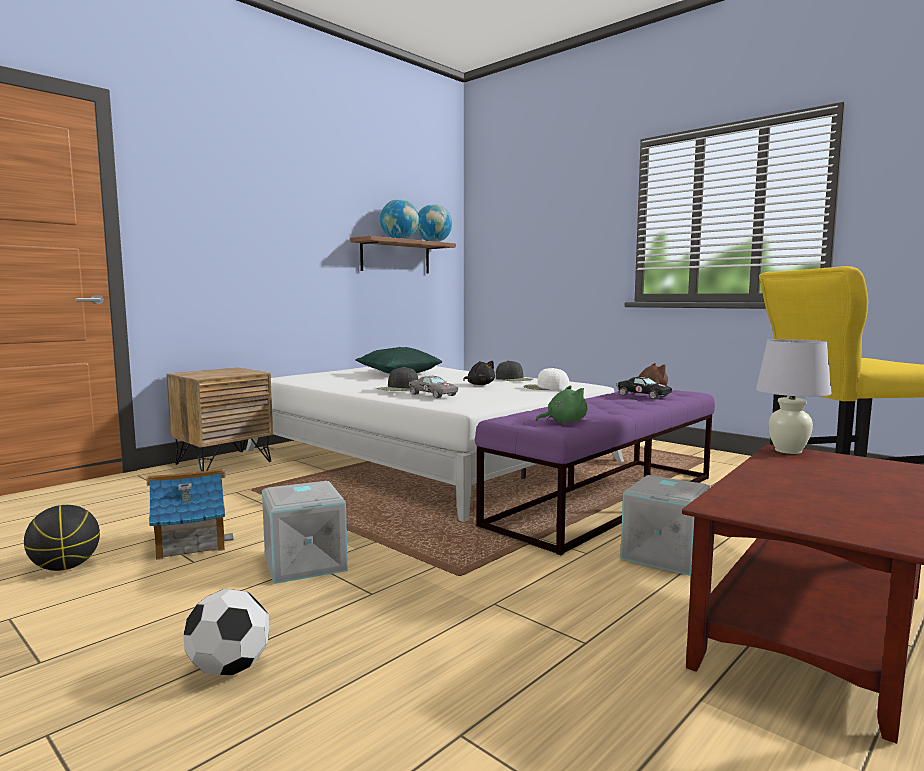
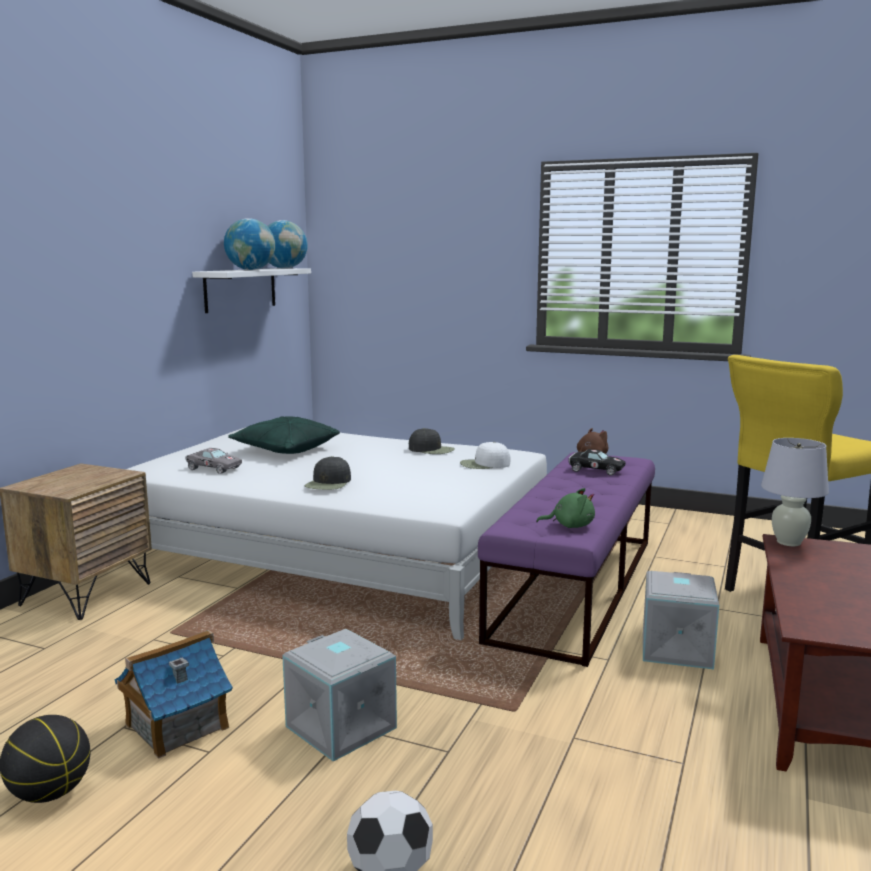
camera: 20 degrees left, 5 degrees up
brown shelf [350,236,456,274] -> white shelf [192,268,311,313]
grey toy car [409,376,458,398] -> grey toy car moved to [186,448,242,474]
black plush toy [463,361,495,385] -> none
green plush toy [536,386,588,423] -> green plush toy turned 45 degrees clockwise [536,488,595,528]

